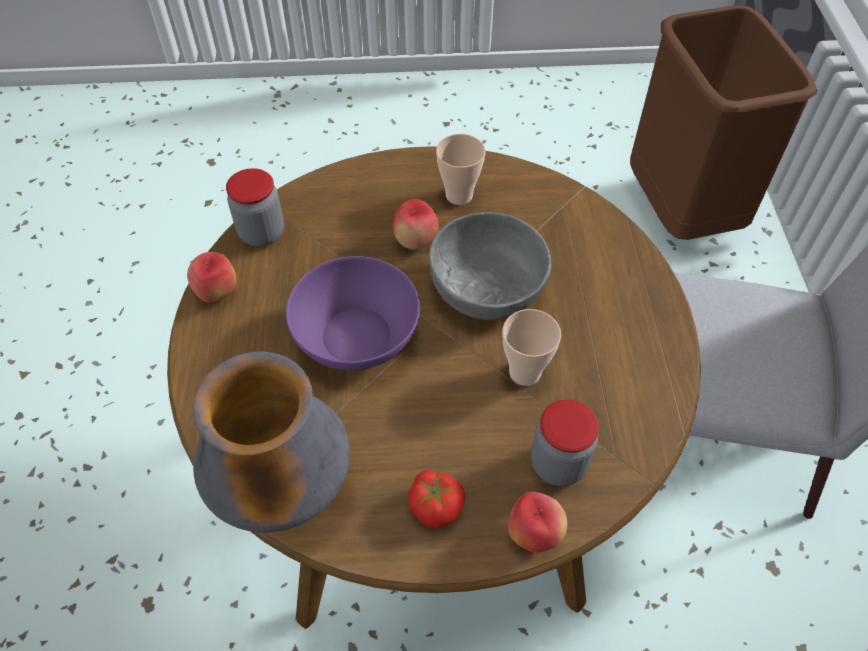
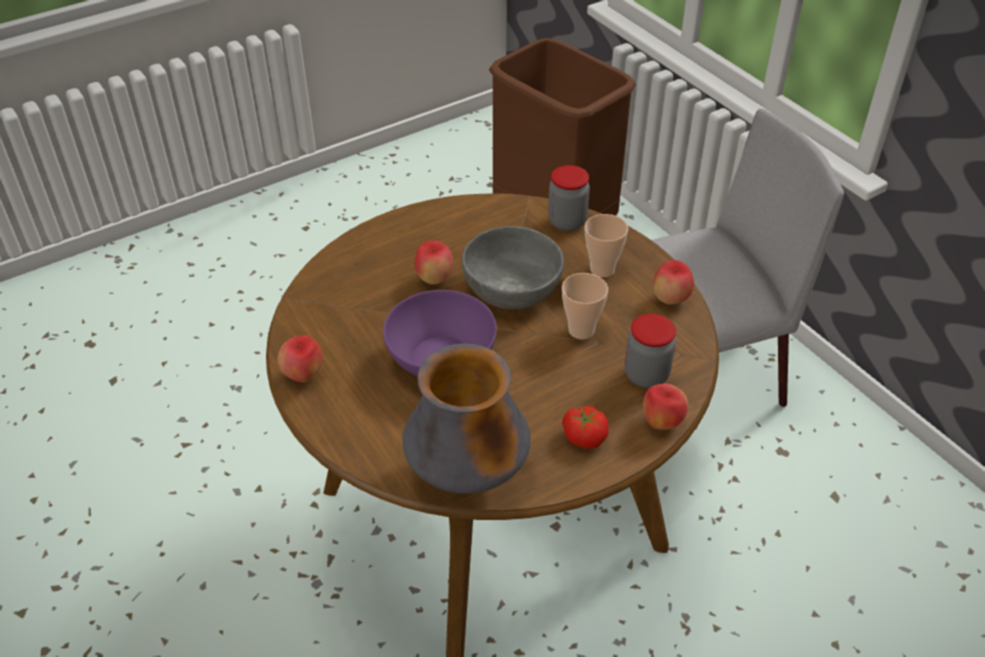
camera: 30 degrees left, 10 degrees down
jar [226,168,284,247] -> jar moved to [548,165,590,231]
cup [436,134,486,205] -> cup moved to [585,214,628,277]
none -> apple [653,260,694,304]

